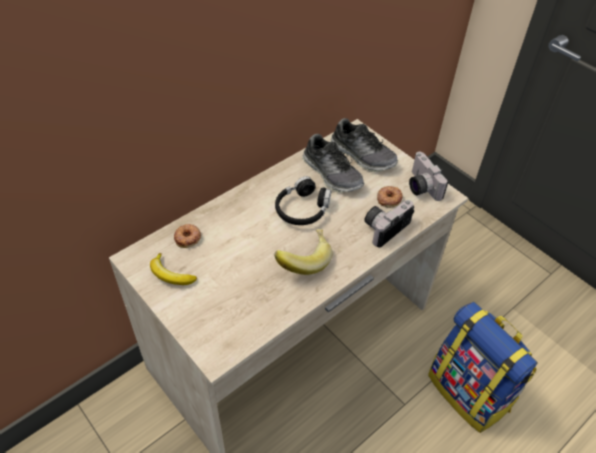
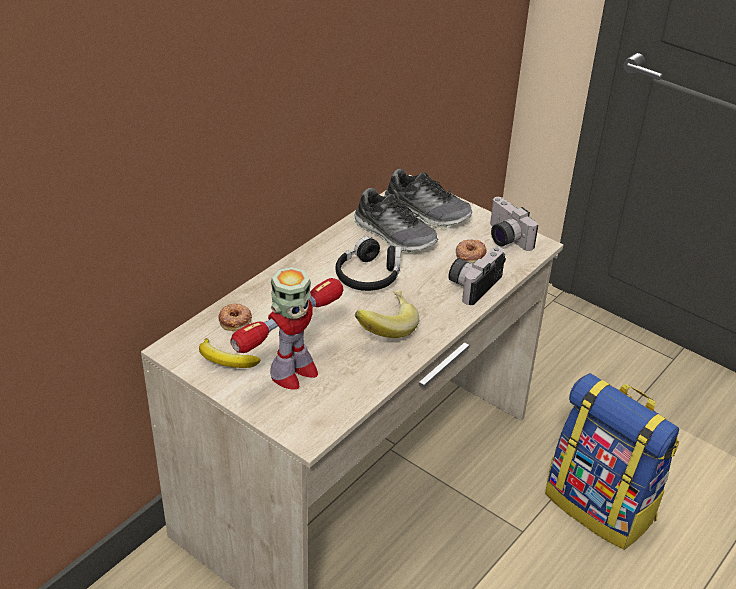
camera: 10 degrees left, 10 degrees down
none -> toy robot [230,267,343,390]

